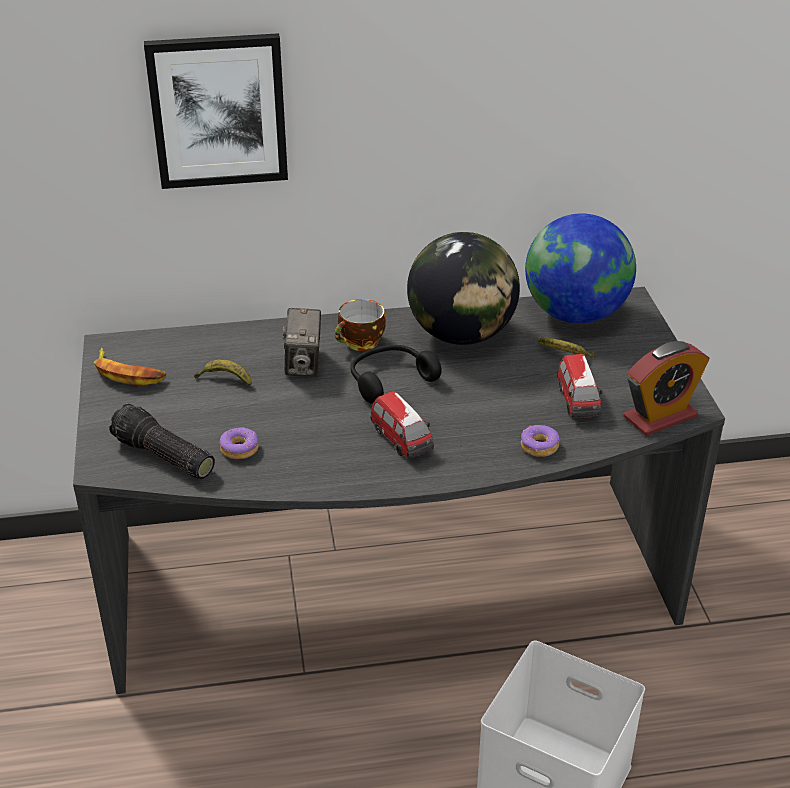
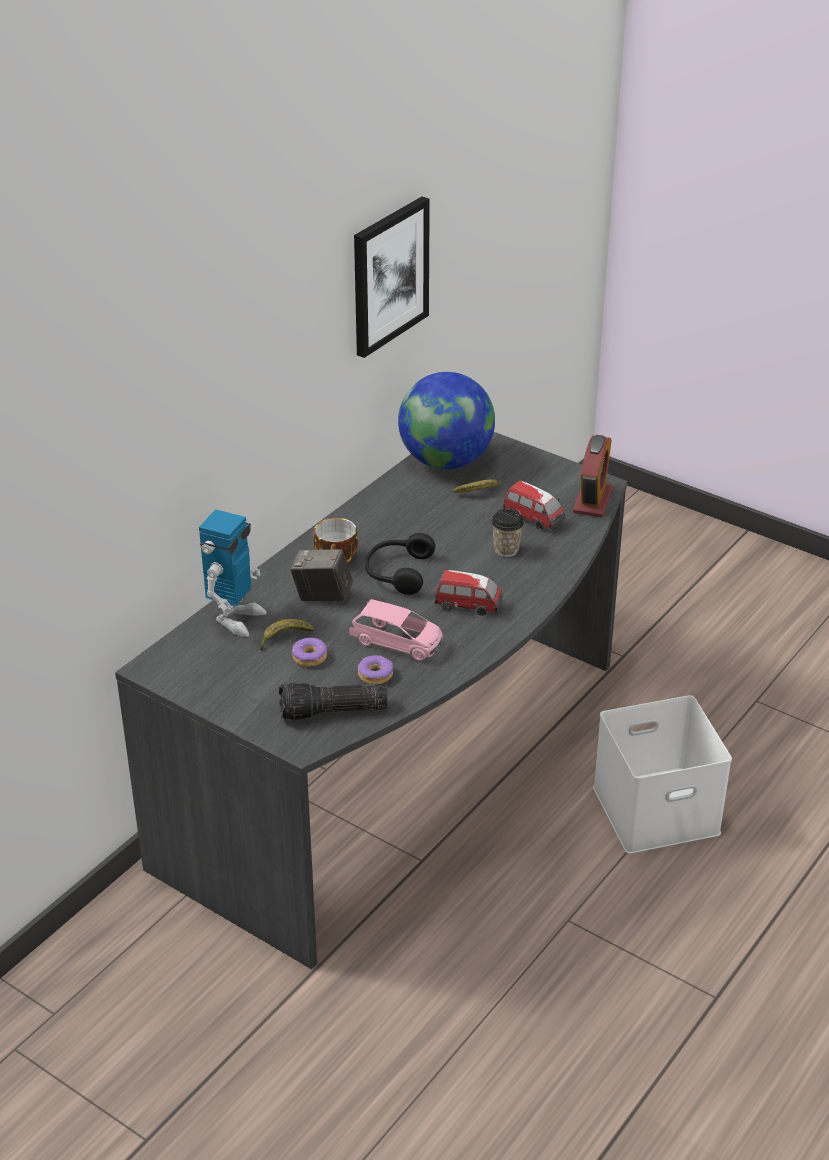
camera: 45 degrees left, 0 degrees up
banana [94,348,166,385] -> none
picture [144,33,288,189] -> picture moved to [354,197,430,358]
camera [282,308,321,376] -> camera turned 150 degrees clockwise [290,548,353,601]
globe [407,232,520,345] -> none
donut [521,425,559,457] -> donut moved to [292,638,327,667]
none -> toy robot [199,509,267,637]
none -> pink toy car [349,599,443,661]
none -> cup [491,509,524,557]

